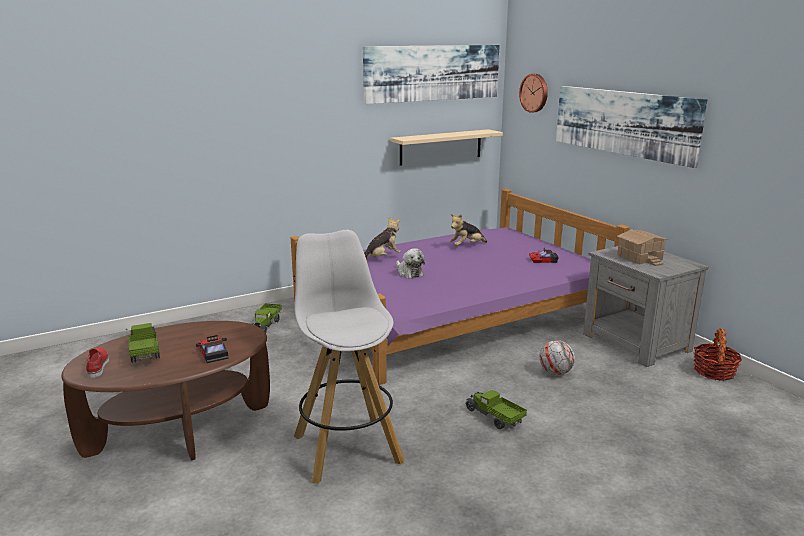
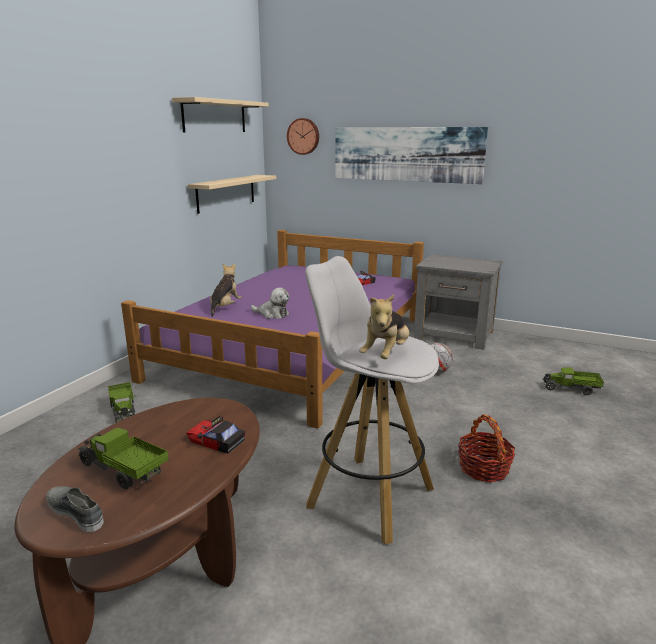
camera: 35 degrees left, 0 degrees up
red shoe [86,348,109,378] -> grey shoe [46,486,104,532]
picture [363,45,500,104] -> beige shelf [172,97,269,132]
plush toy [450,214,487,246] -> plush toy moved to [359,294,409,359]
toy truck [466,390,527,429] -> toy truck moved to [544,367,604,395]
toy house [617,229,669,266] -> none
basket [694,328,742,381] -> basket moved to [458,414,515,483]

